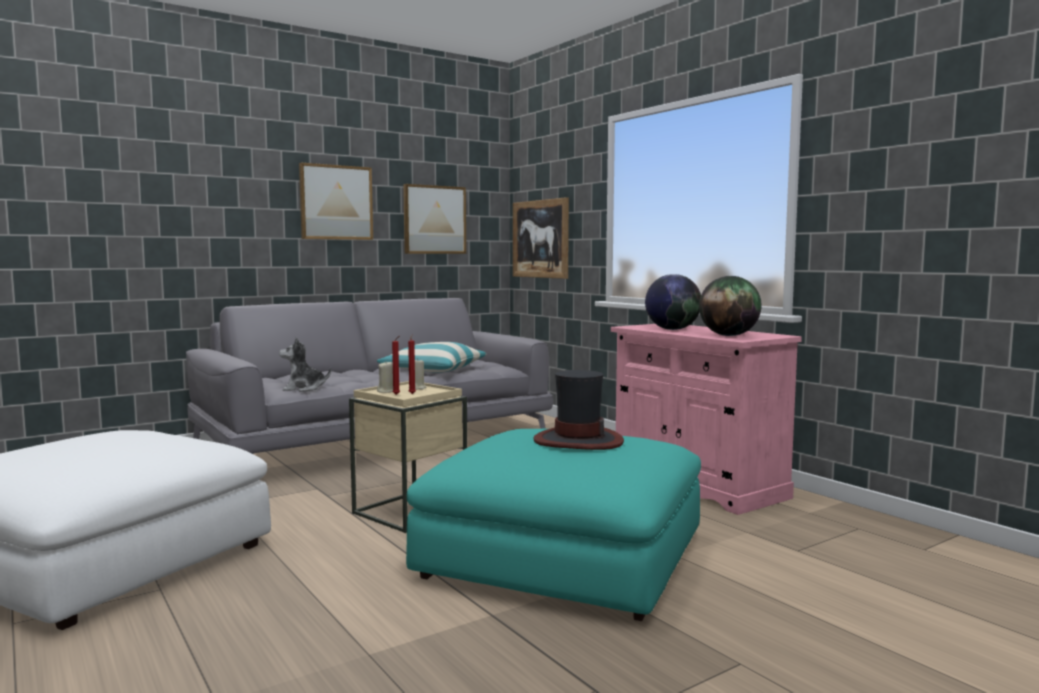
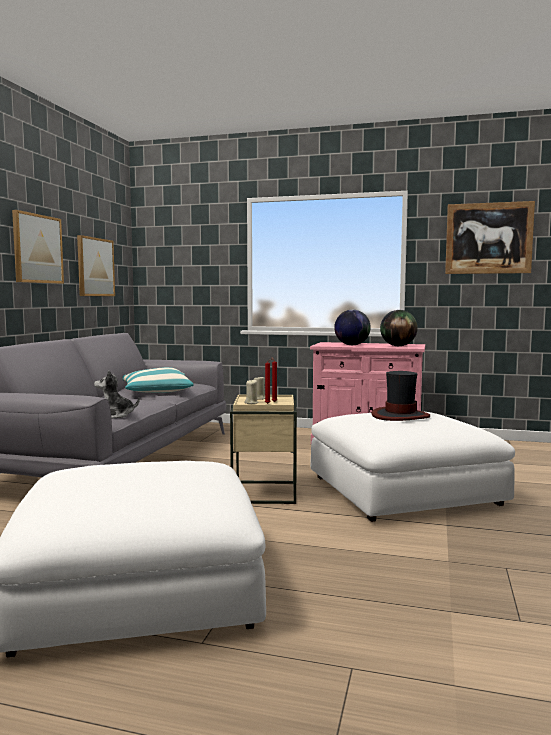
camera: 40 degrees left, 0 degrees up
plush toy [279,337,331,392] -> plush toy turned 45 degrees clockwise [94,370,140,419]
turquoise ottoman [406,429,701,621] -> white ottoman [310,412,515,522]
picture [513,197,569,279] -> picture moved to [445,201,535,274]

